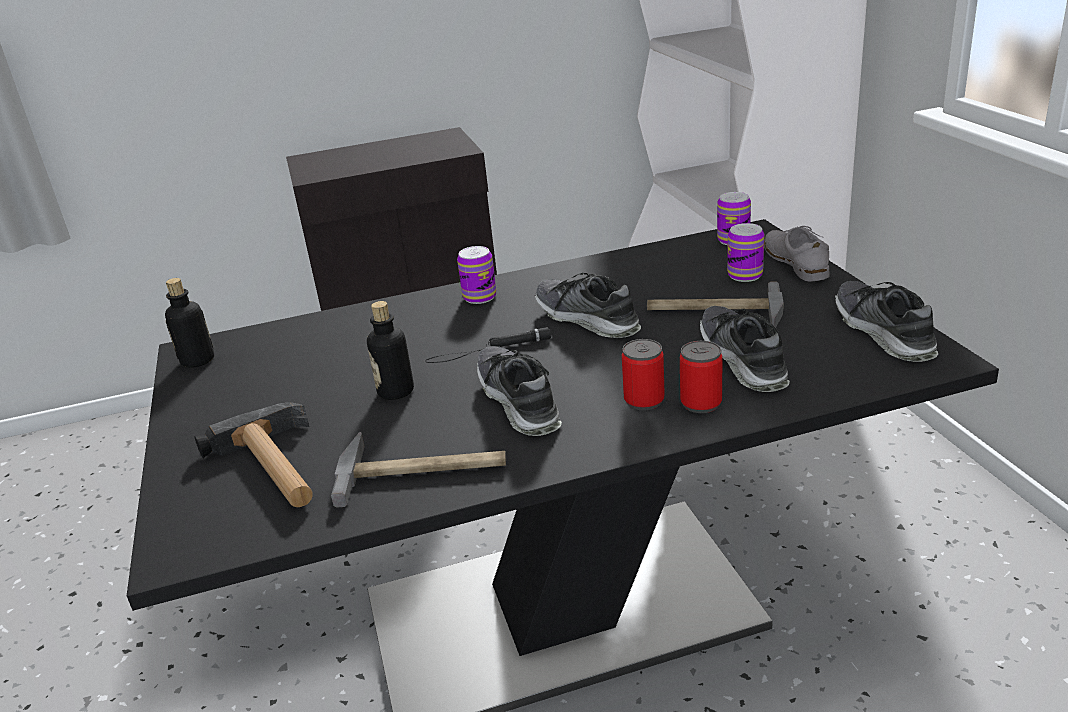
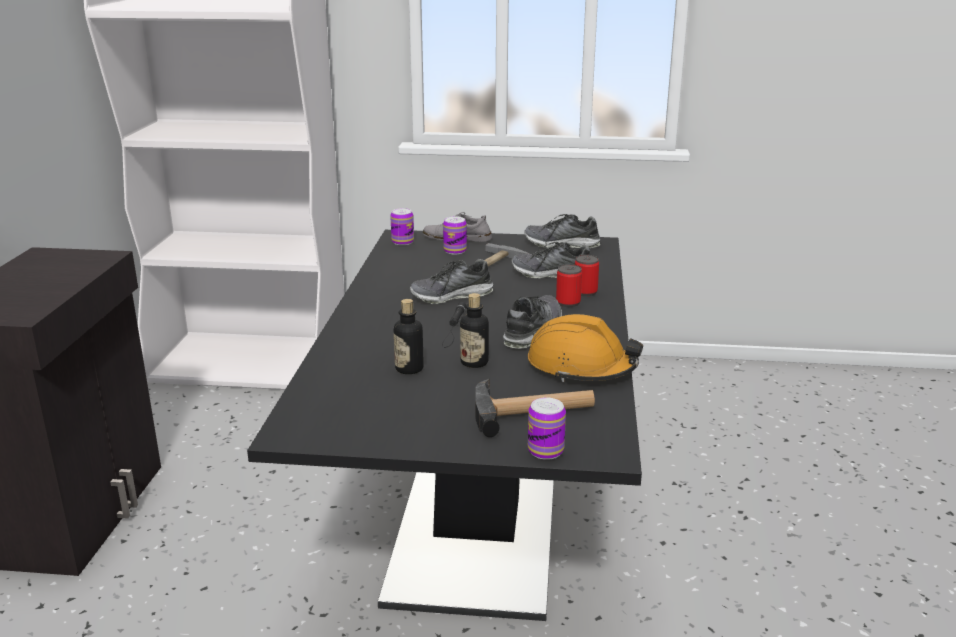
camera: 70 degrees left, 5 degrees down
bottle [165,278,214,368] -> bottle moved to [394,299,424,374]
hammer [331,432,506,508] -> orange hard hat [528,314,643,382]
can [457,246,496,304] -> can moved to [528,397,566,460]
shoe [477,346,562,436] -> shoe turned 120 degrees clockwise [503,295,562,349]

